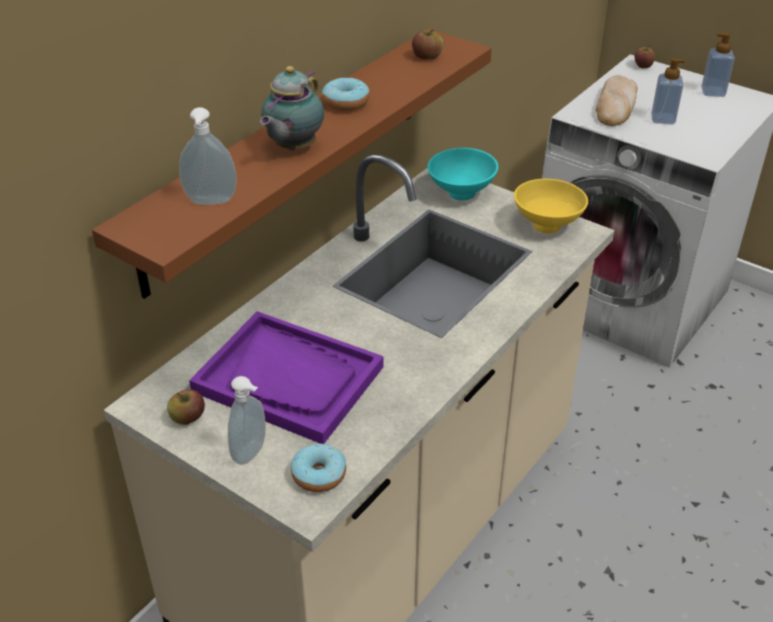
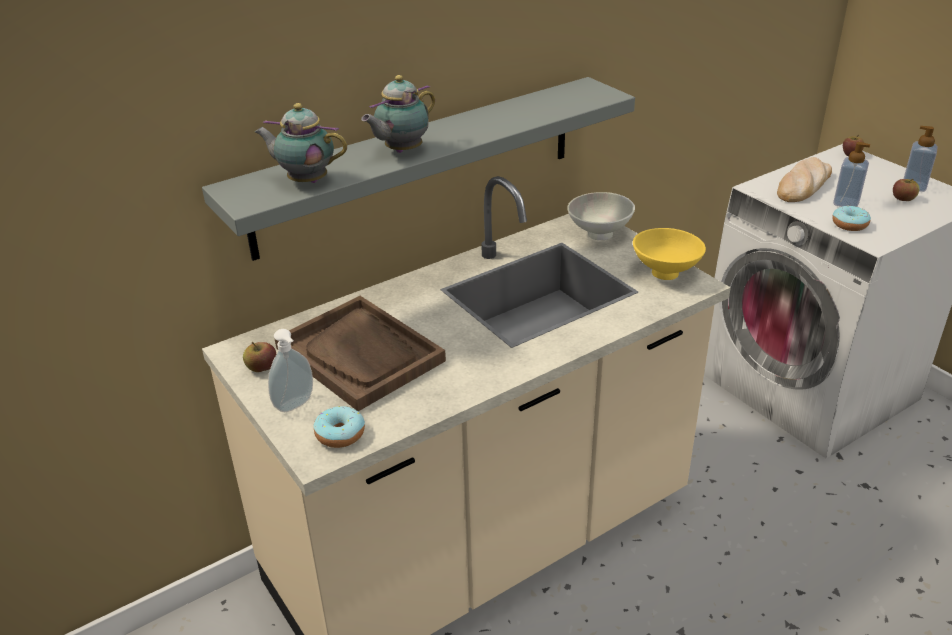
camera: 20 degrees right, 5 degrees down
brown shelf [92,29,492,299] -> grey shelf [202,77,635,261]
soap dispenser [179,107,237,205] -> teapot [255,103,347,183]
purple tray [189,311,383,444] -> brown tray [274,296,446,411]
donut [322,78,369,111] -> donut moved to [832,205,871,231]
apple [412,29,443,60] -> apple moved to [893,179,920,201]
turquoise bowl [427,148,499,201] -> white bowl [567,192,635,240]

